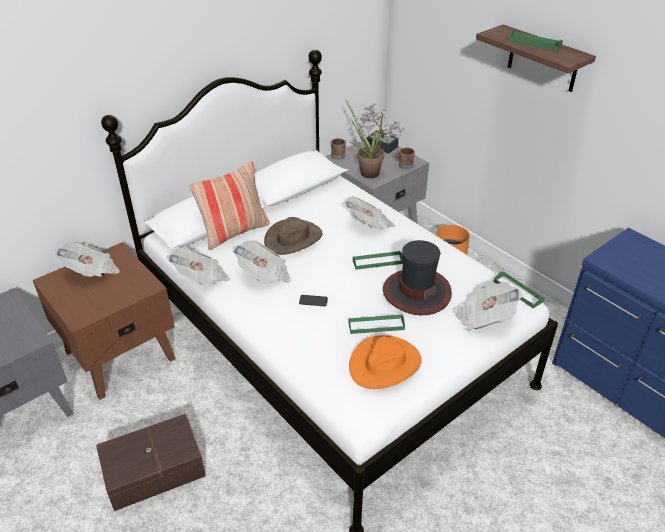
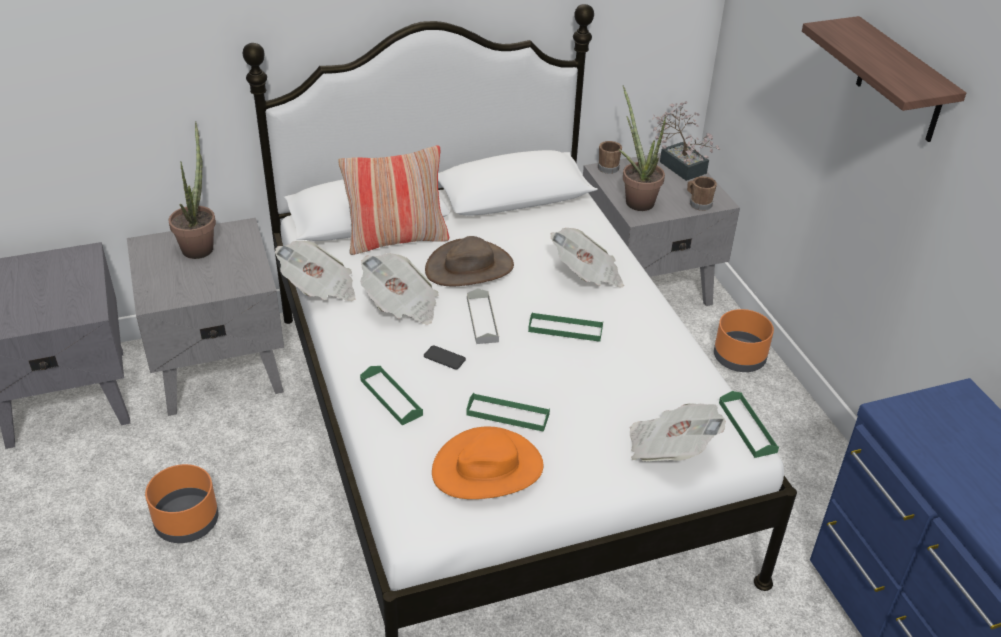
camera: 20 degrees right, 0 degrees up
brown nightstand [33,243,176,400] -> grey nightstand [127,218,284,416]
newspaper [55,242,120,277] -> potted plant [169,121,216,259]
brown storage box [96,414,206,511] -> orange planter [145,464,218,543]
hat [383,240,452,315] -> none
green tray [508,30,563,51] -> green tray moved to [360,366,423,425]
none -> grey tray [467,288,499,344]

